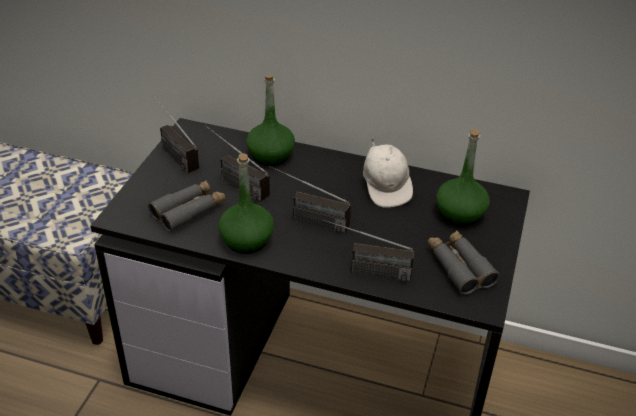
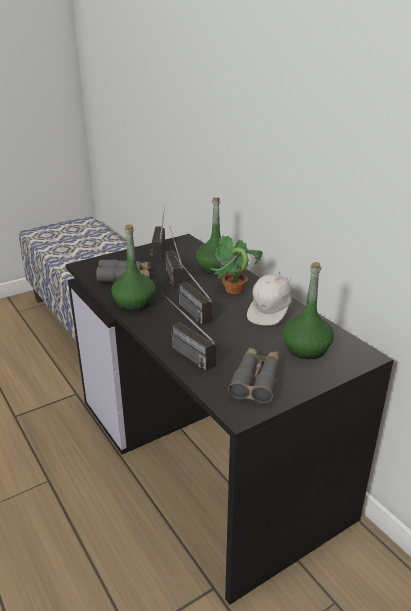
camera: 40 degrees right, 10 degrees down
none -> potted plant [211,235,263,294]

